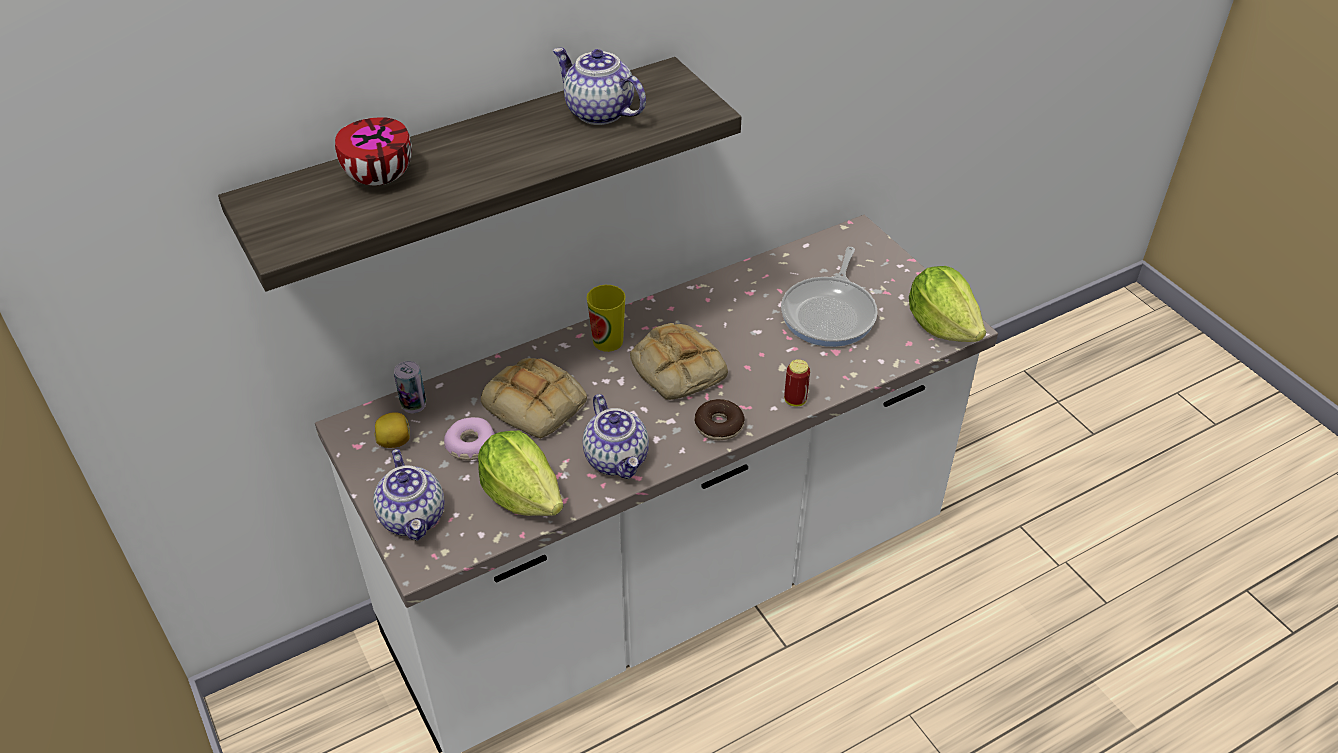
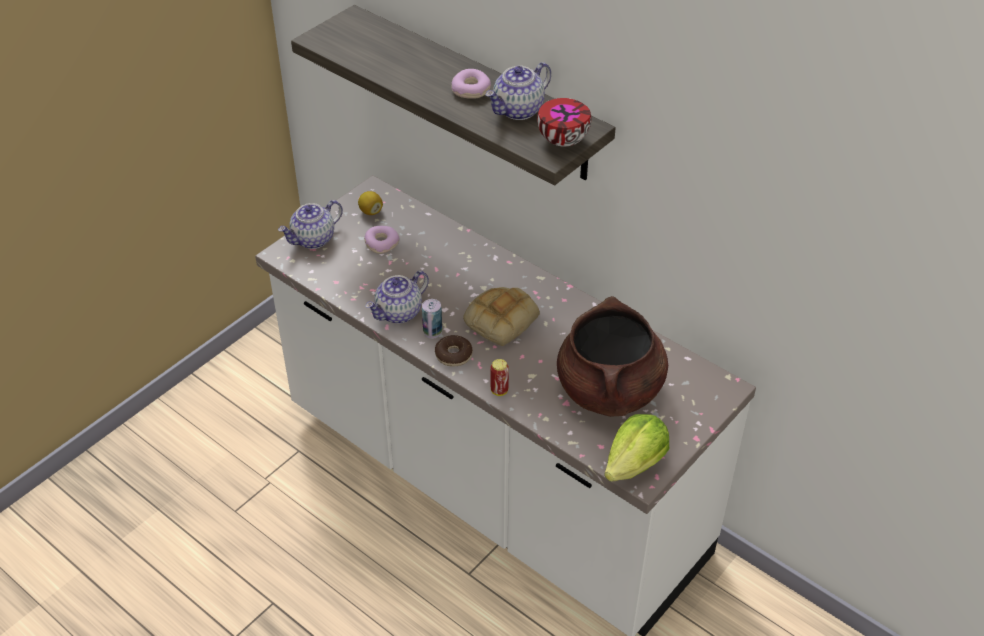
camera: 70 degrees right, 0 degrees up
bowl [335,117,412,185] -> bowl moved to [537,98,591,147]
can [394,361,426,413] -> can moved to [422,299,442,339]
lettuce [478,431,563,516] -> none
bread [481,358,587,439] -> none
teapot [553,48,646,125] -> teapot turned 150 degrees counterclockwise [485,62,551,120]
cup [587,285,626,352] -> none
frying pan [781,247,878,347] -> brown cooking pot [557,296,668,417]
none -> donut [451,69,491,99]

